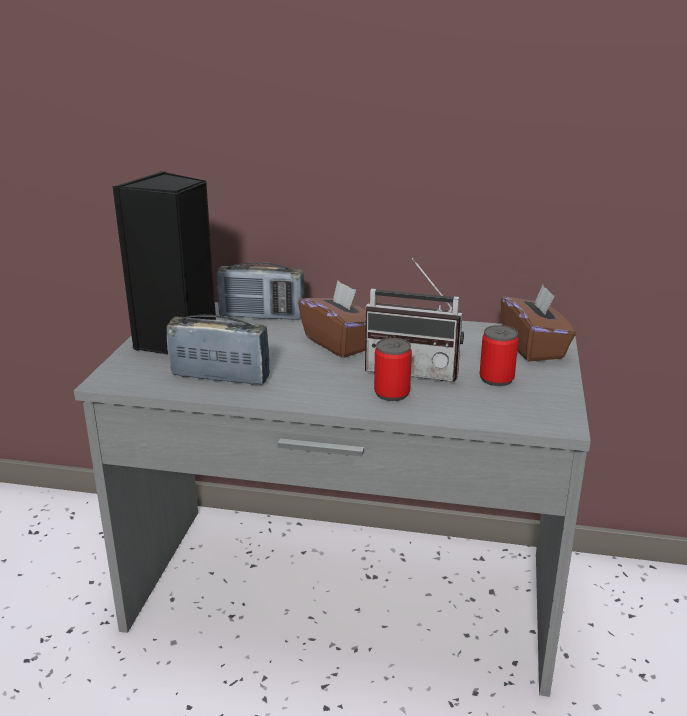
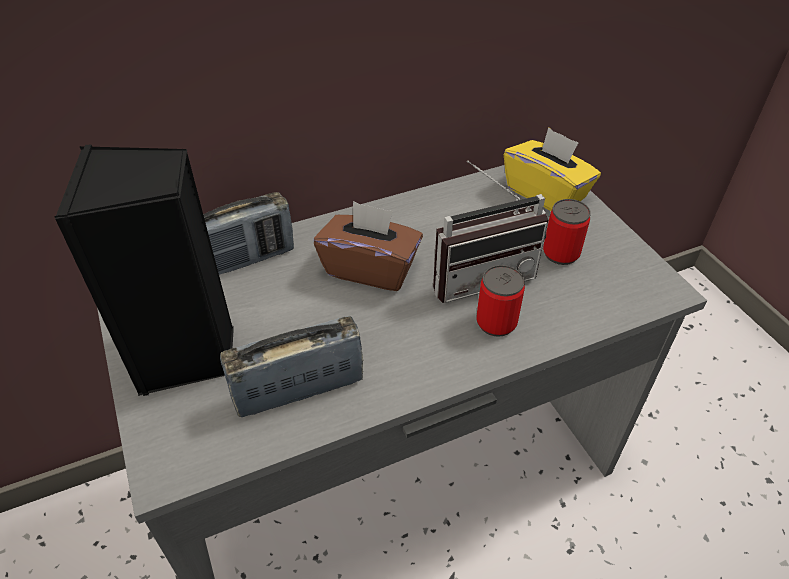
camera: 35 degrees left, 20 degrees up
brown tissue box [501,285,576,361] -> yellow tissue box [504,127,601,211]

